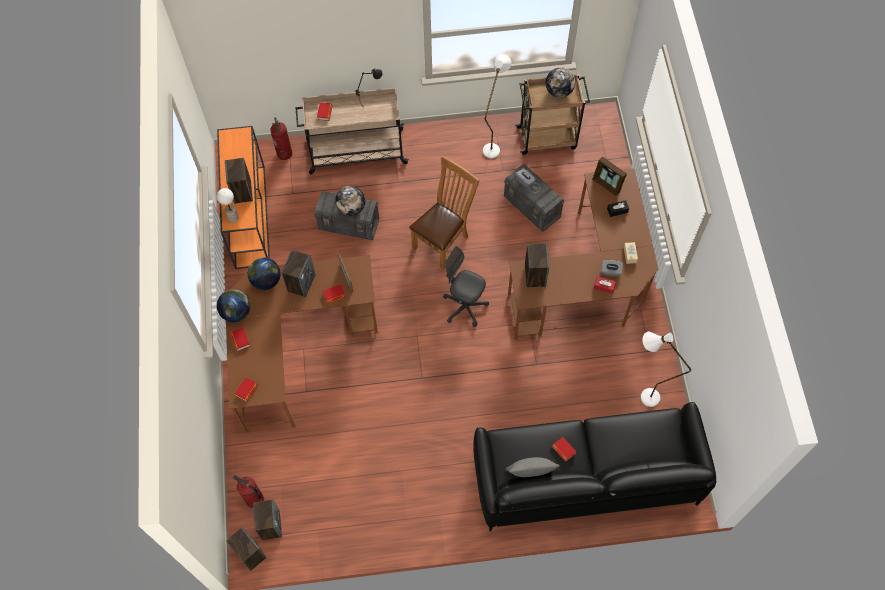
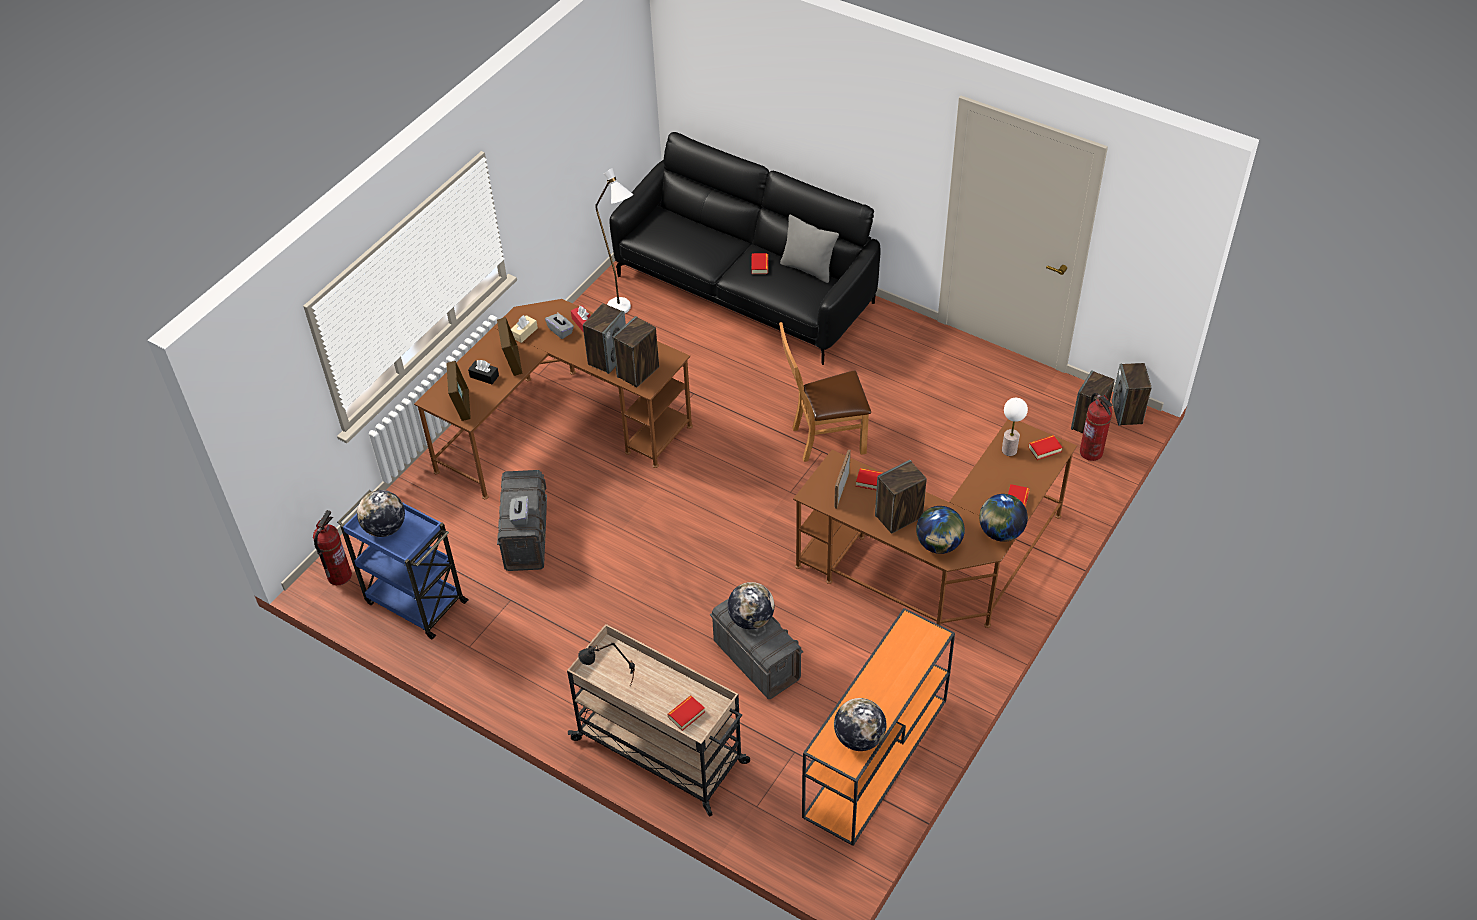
camera: 140 degrees left, 15 degrees down
table lamp [217,188,239,223] -> table lamp moved to [1002,398,1028,456]
speaker [225,158,253,204] -> speaker moved to [583,303,626,374]
fire extinguisher [270,117,292,160] -> fire extinguisher moved to [313,510,352,585]
brown chair [409,155,479,270] -> brown chair moved to [779,322,871,462]
grey office chair [443,246,489,327] -> none
white floor lamp [483,54,512,158] -> none
brown cart [515,74,590,155] -> blue cart [337,489,469,639]
none -> picture frame [497,317,522,376]
none -> globe [834,698,886,751]

